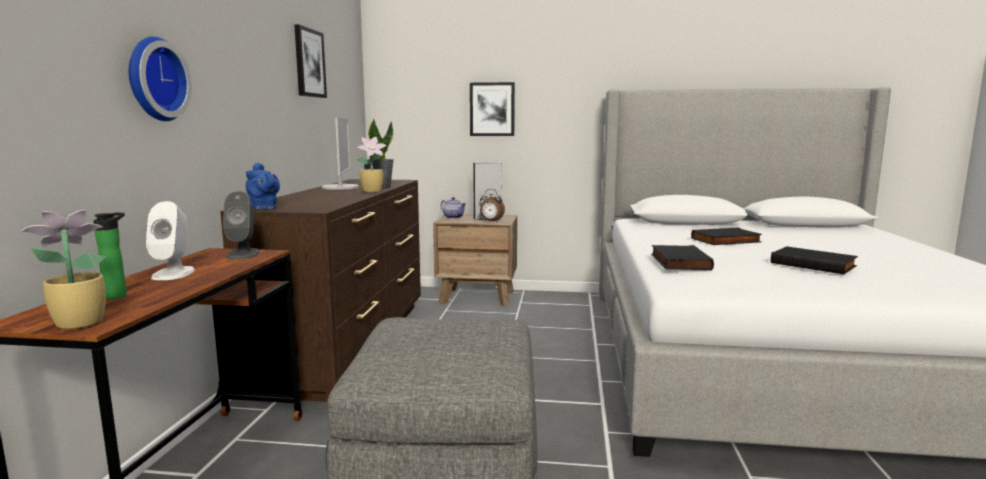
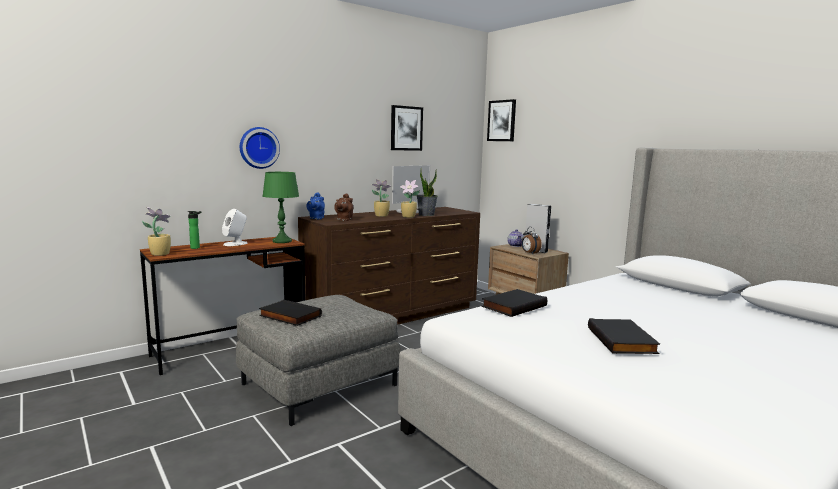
camera: 45 degrees right, 0 degrees up
grey speaker [223,191,260,260] -> green table lamp [263,172,299,243]
picture [470,82,515,136] -> picture moved to [487,99,516,141]
black book [691,228,762,245] -> black book moved to [259,300,322,326]
none -> brown teapot [334,194,354,221]
none -> potted plant [372,179,392,217]

